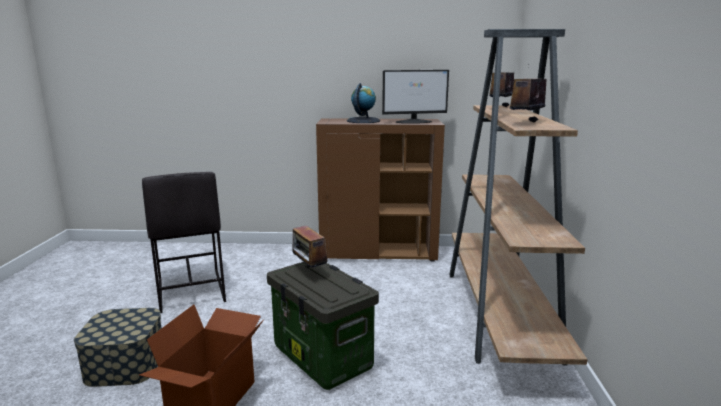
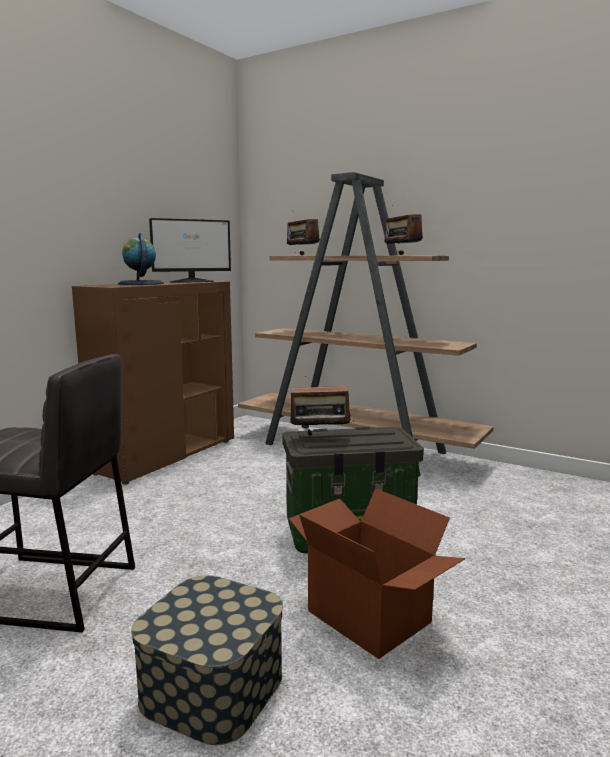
camera: 60 degrees left, 5 degrees down
monitor [382,70,449,124] -> monitor turned 45 degrees clockwise [149,218,231,282]

